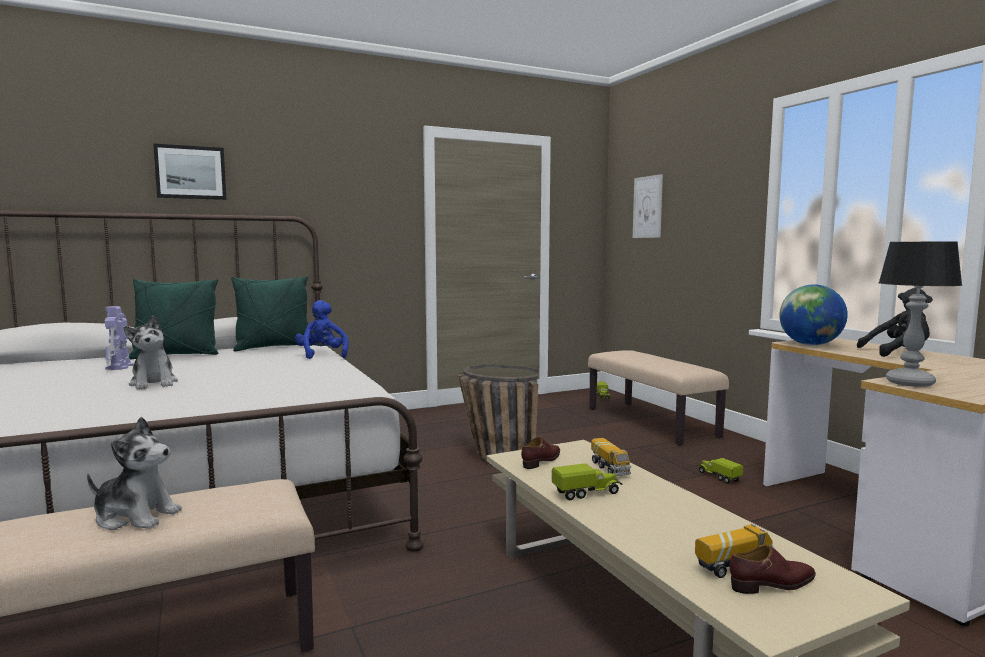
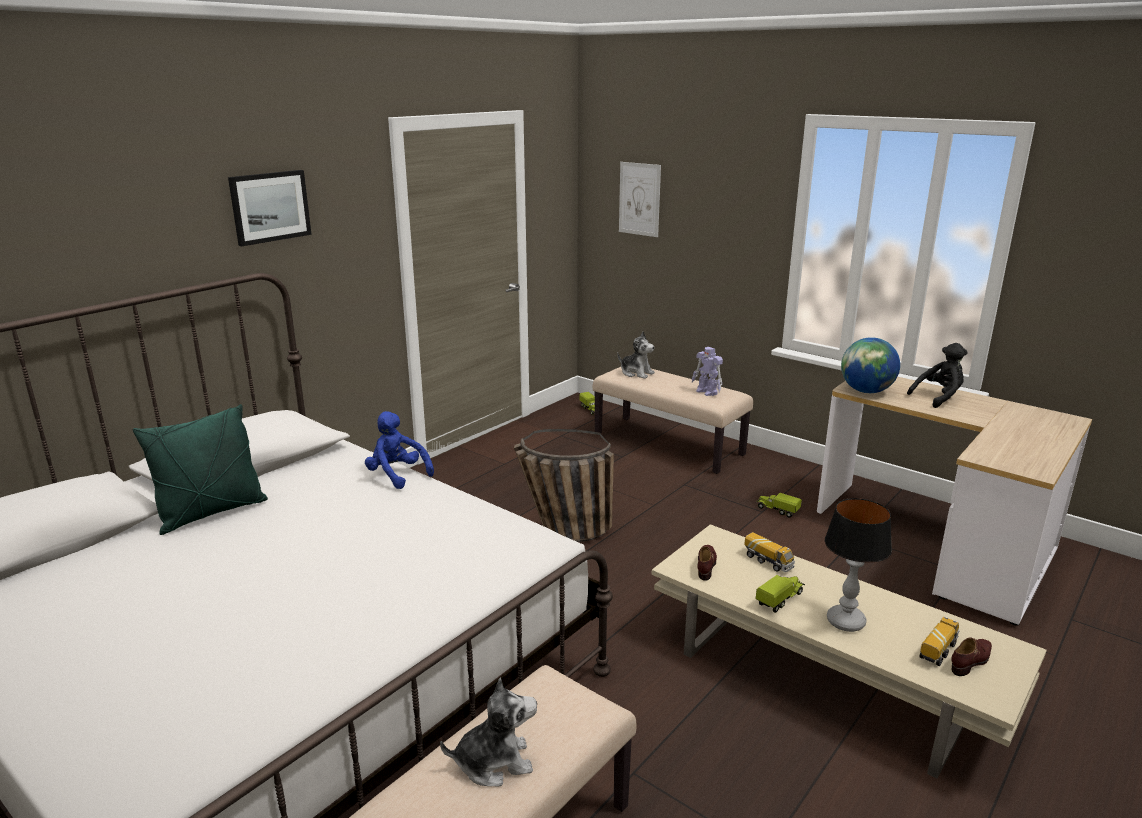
camera: 25 degrees left, 15 degrees up
toy robot [105,306,134,370] -> toy robot moved to [692,347,723,396]
plush toy [124,316,178,389] -> plush toy moved to [617,332,655,379]
picture [153,143,226,200] -> picture moved to [228,170,312,246]
green pillow [231,277,312,351] -> none
table lamp [878,242,962,387] -> table lamp moved to [825,498,892,632]

